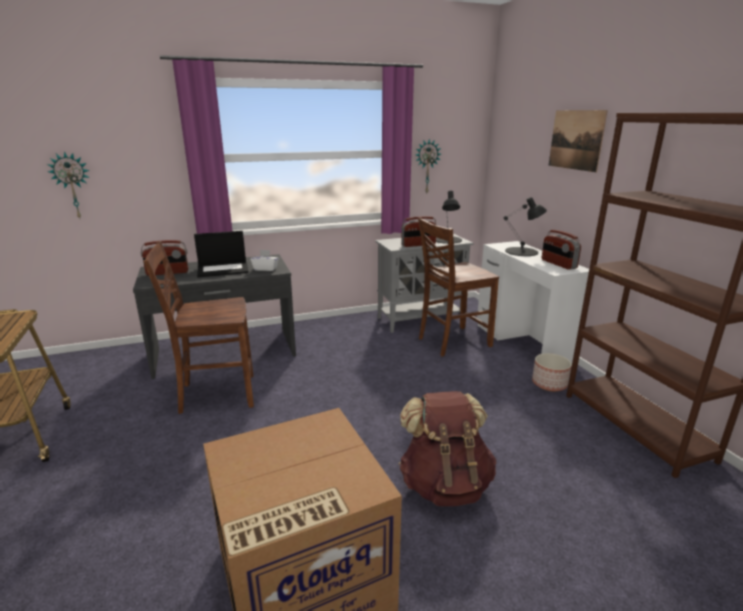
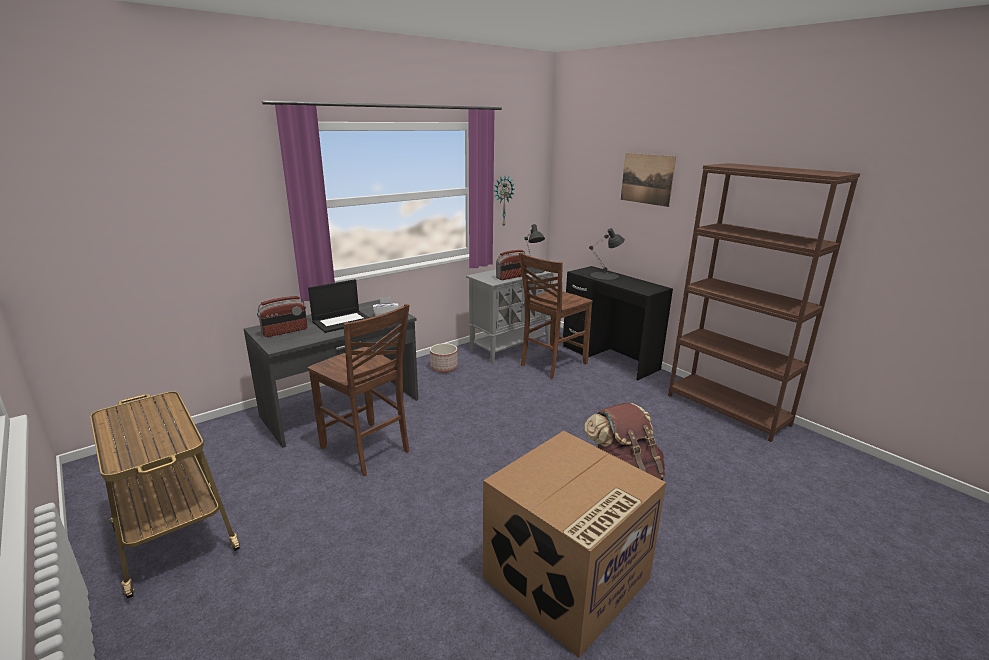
camera: 20 degrees left, 0 degrees up
wall clock [47,151,90,218] -> none
brown chair [143,241,254,414] -> brown chair turned 105 degrees counterclockwise [308,304,410,476]
white desk [477,241,589,367] -> black desk [563,266,673,381]
planter [532,353,572,391] -> planter moved to [430,343,458,372]
radio [542,230,581,270] -> none

